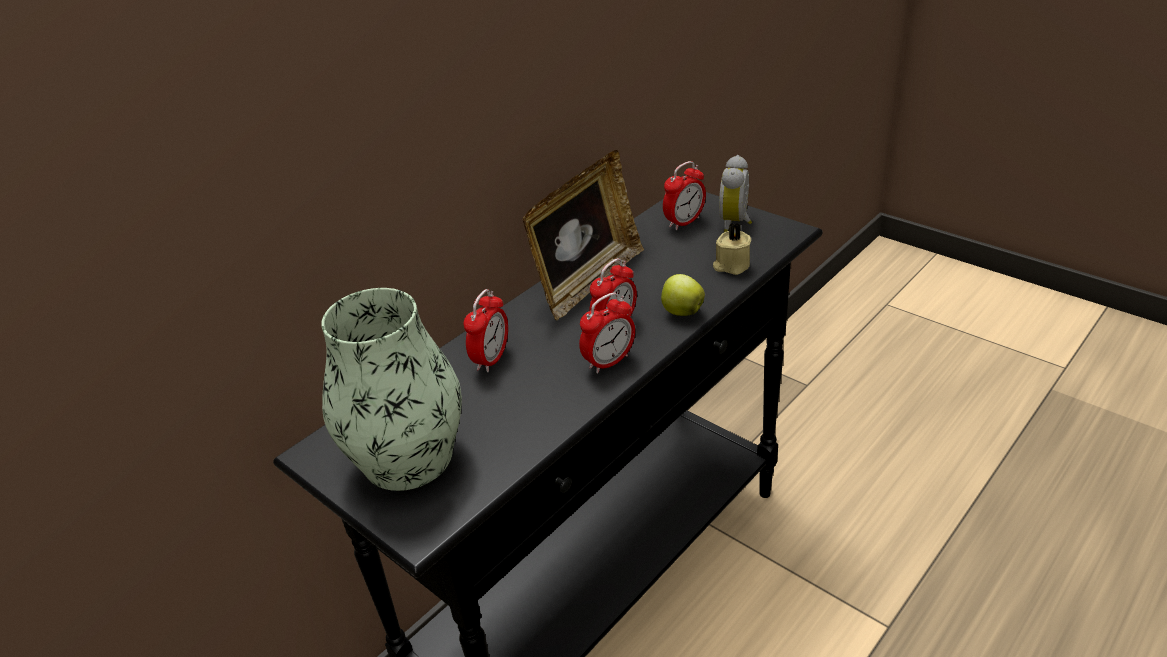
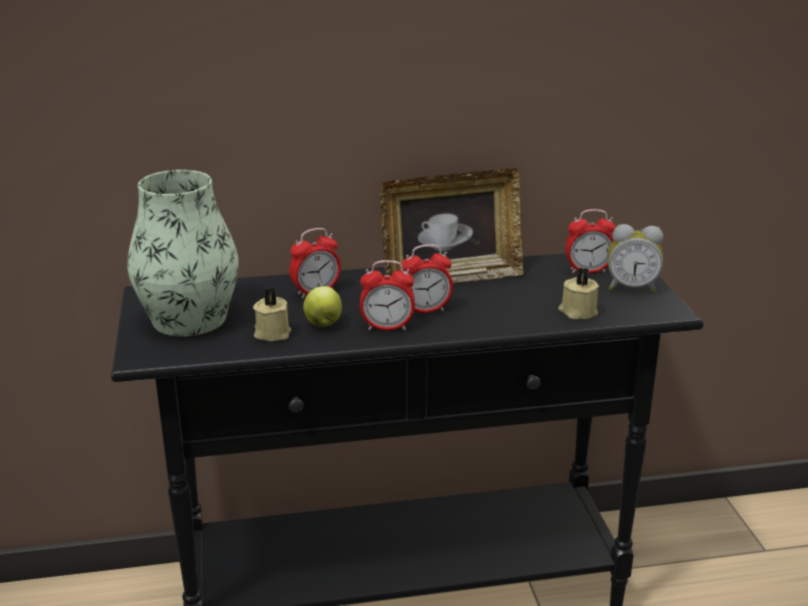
camera: 35 degrees right, 10 degrees down
apple [661,274,705,316] -> apple moved to [303,286,342,327]
alarm clock [719,155,752,232] -> alarm clock turned 135 degrees counterclockwise [608,224,664,293]
none -> beige candle [253,287,291,341]

